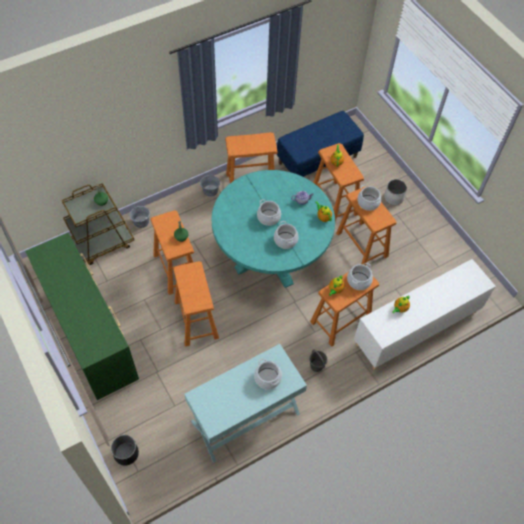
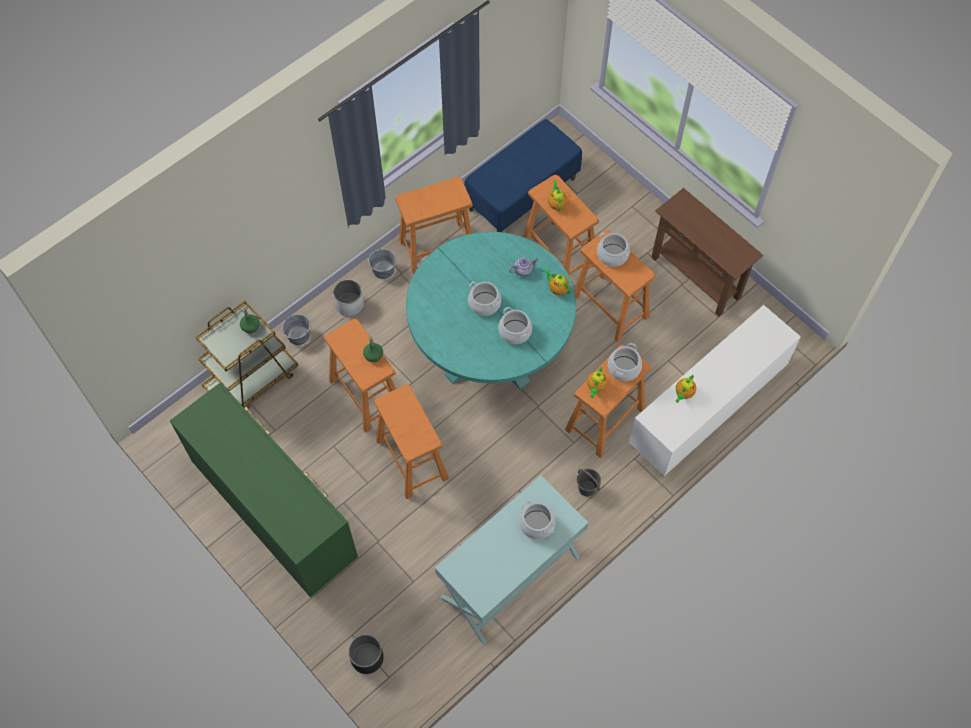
camera: 10 degrees left, 5 degrees up
white planter [384,179,407,205] -> white planter moved to [333,279,364,316]
none -> brown console table [651,188,763,316]

